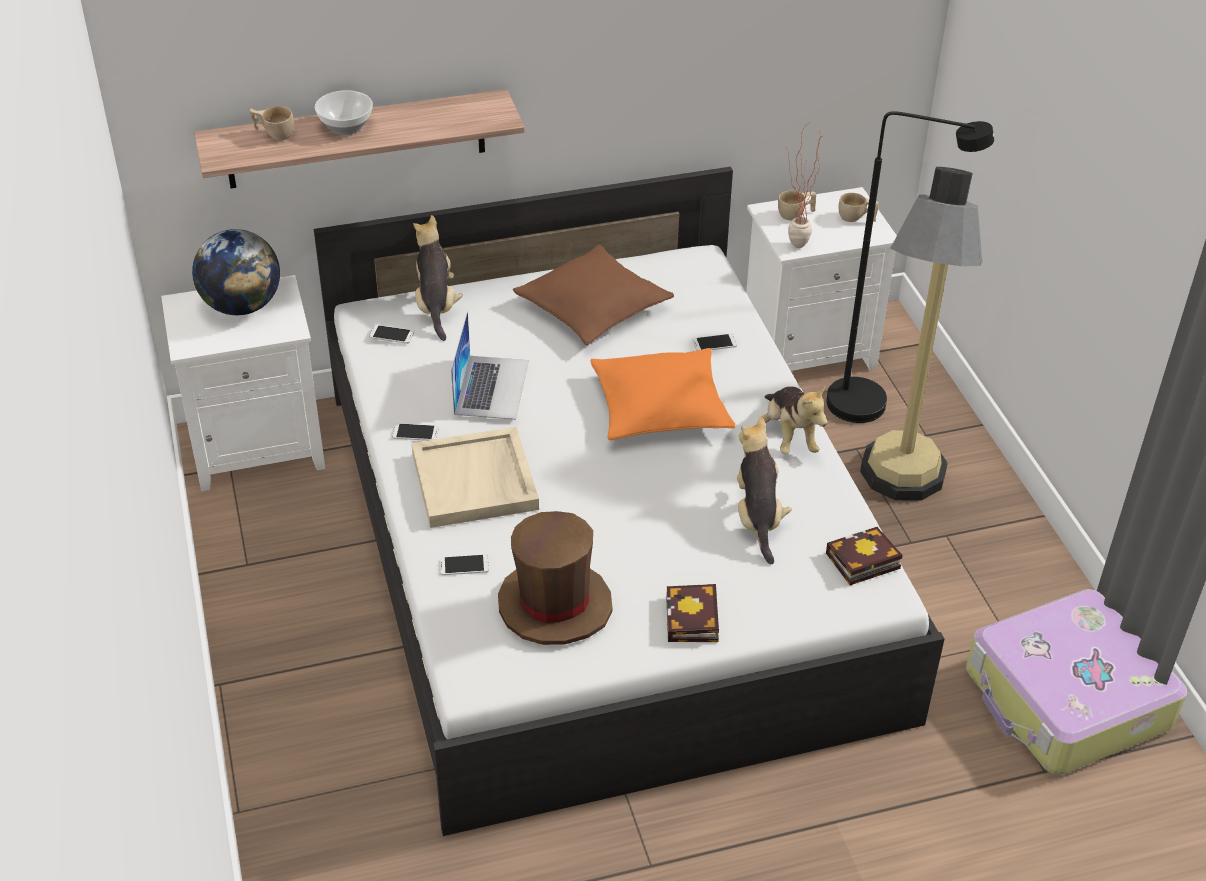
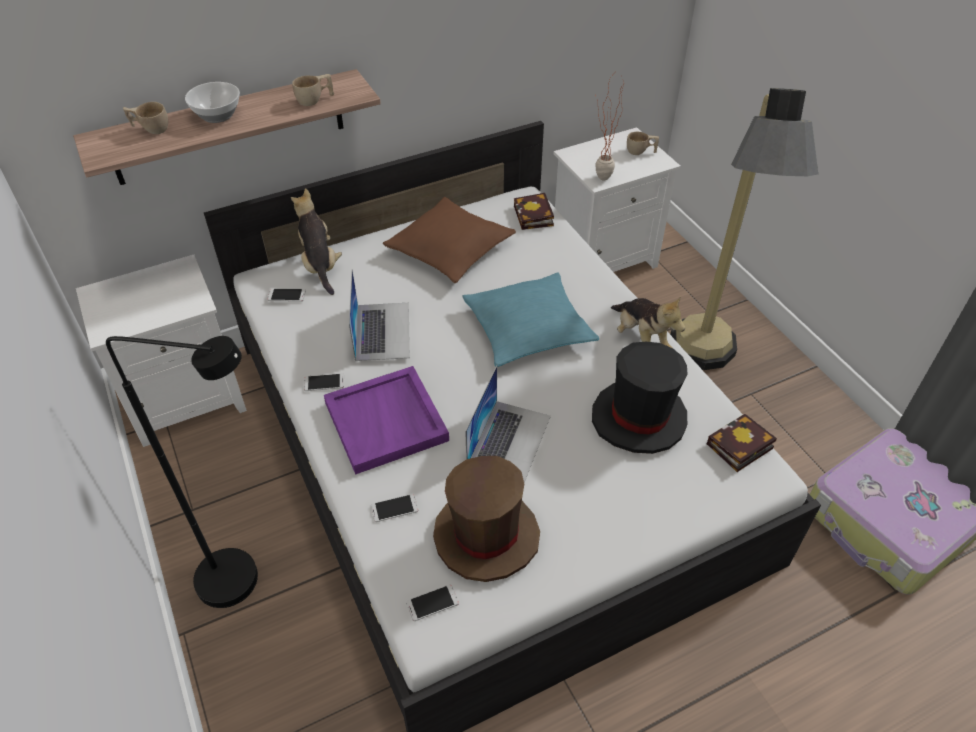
camera: 10 degrees left, 5 degrees up
globe [192,229,280,315] -> none
beige tray [412,427,539,528] -> purple tray [324,366,449,475]
orange pillow [590,348,736,440] -> turquoise pillow [462,272,599,367]
book [666,584,719,642] -> book moved to [514,193,554,230]
phone [692,334,737,351] -> phone moved to [406,584,459,621]
plush toy [737,416,791,565] -> black hat [592,342,688,454]
beige cup [778,191,816,220] -> beige cup moved to [292,74,334,106]
black floor lamp [826,111,994,423] -> black floor lamp moved to [106,336,258,608]
none -> laptop [465,366,551,483]

